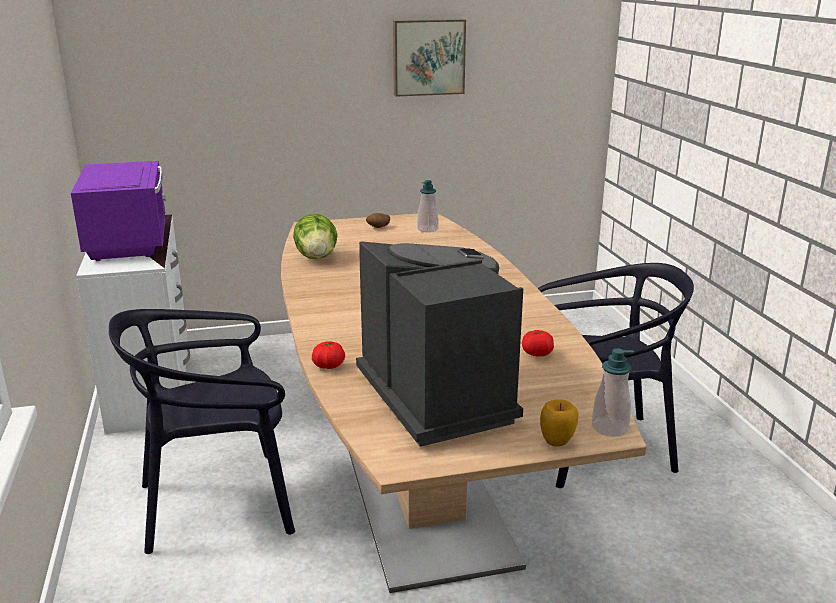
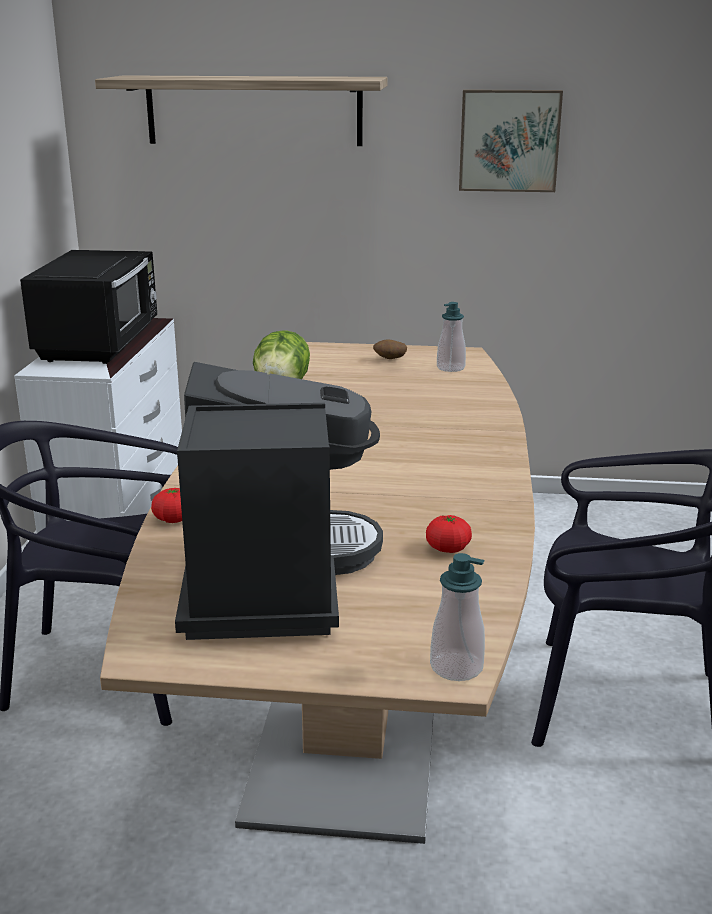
camera: 20 degrees right, 0 degrees up
purple microwave [71,161,166,261] -> black microwave [20,250,157,364]
apple [540,399,579,447] -> none
none -> shelf [95,75,387,146]

